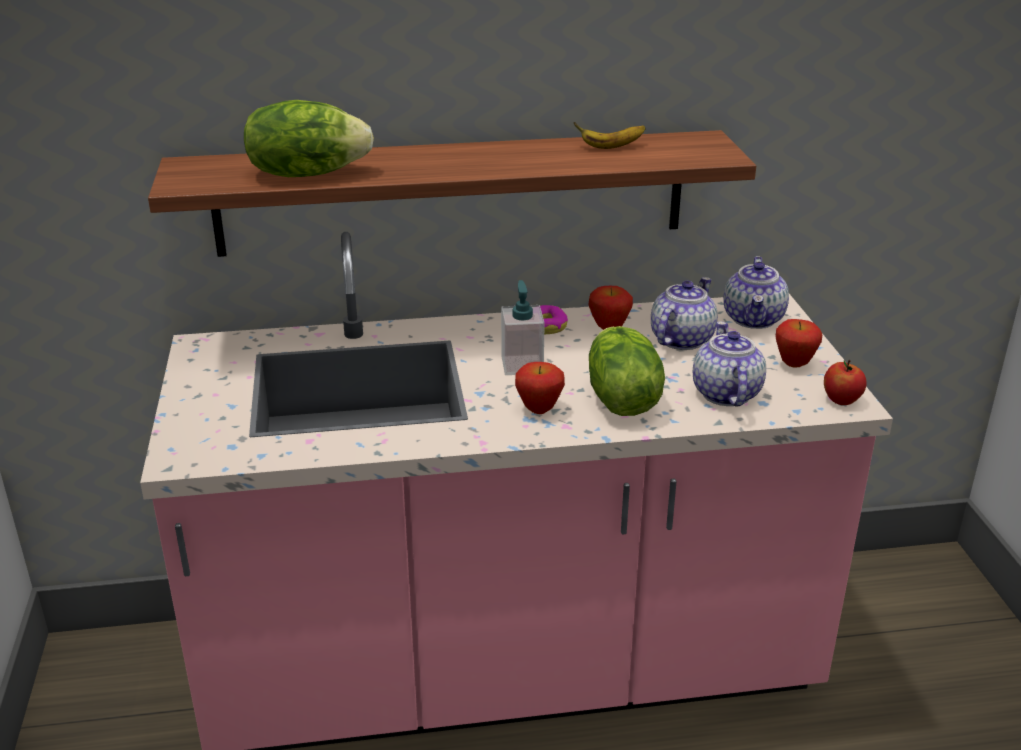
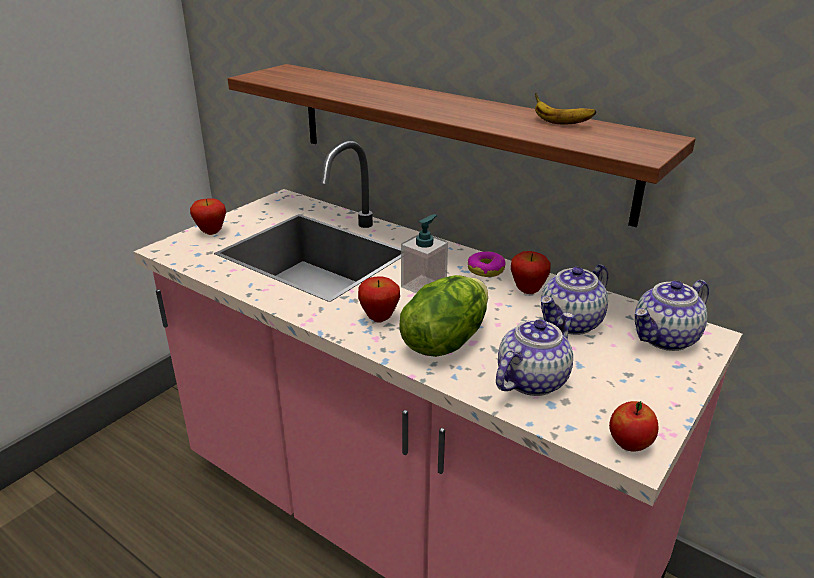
camera: 45 degrees right, 0 degrees up
lettuce [244,100,374,177] -> none
teapot [651,277,718,350] -> teapot turned 150 degrees clockwise [541,264,608,335]
apple [775,319,823,368] -> apple moved to [190,198,226,235]

